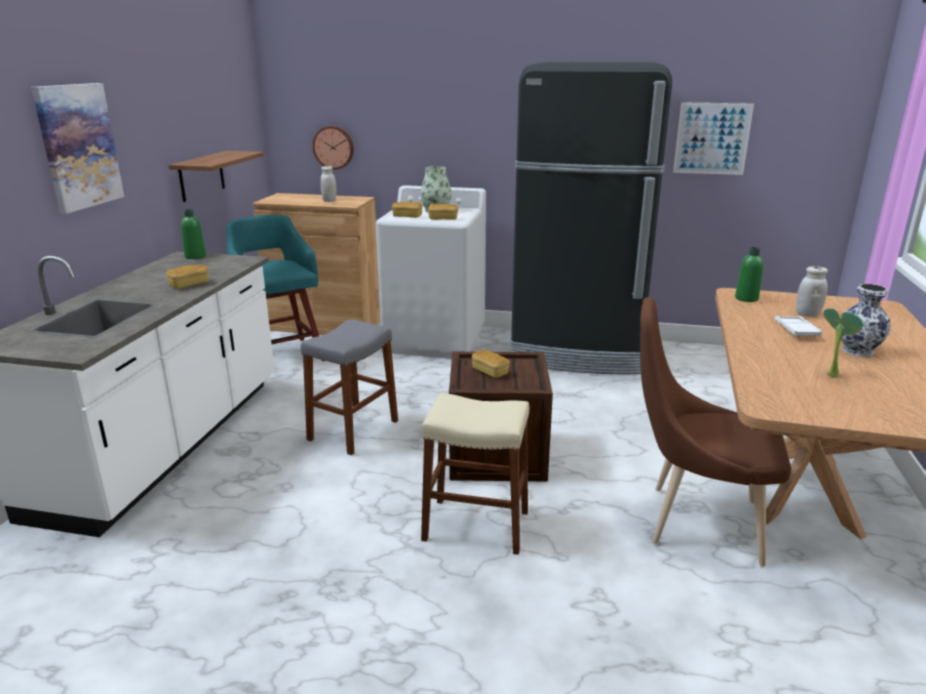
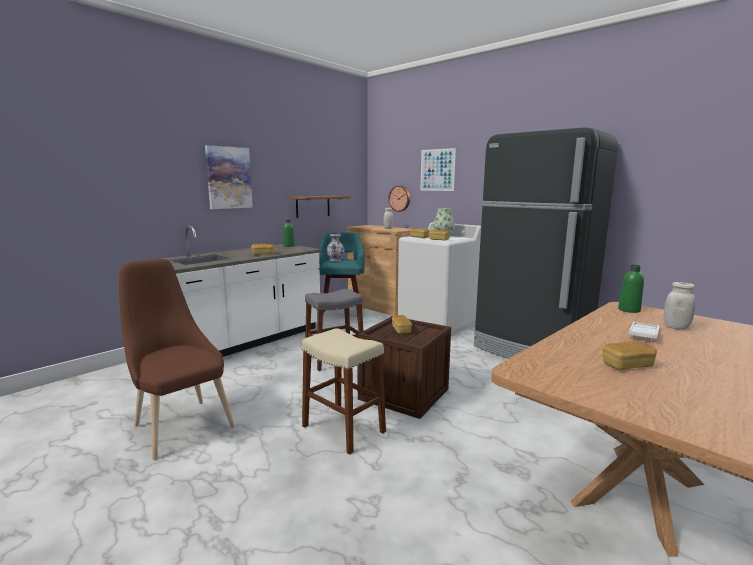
camera: 30 degrees right, 10 degrees down
brown chair [640,297,791,566] -> brown chair moved to [119,259,235,460]
picture [673,102,754,175] -> picture moved to [420,148,456,191]
potted plant [824,308,863,377] -> bread [603,342,657,370]
vase [840,284,891,357] -> vase moved to [327,233,345,261]

